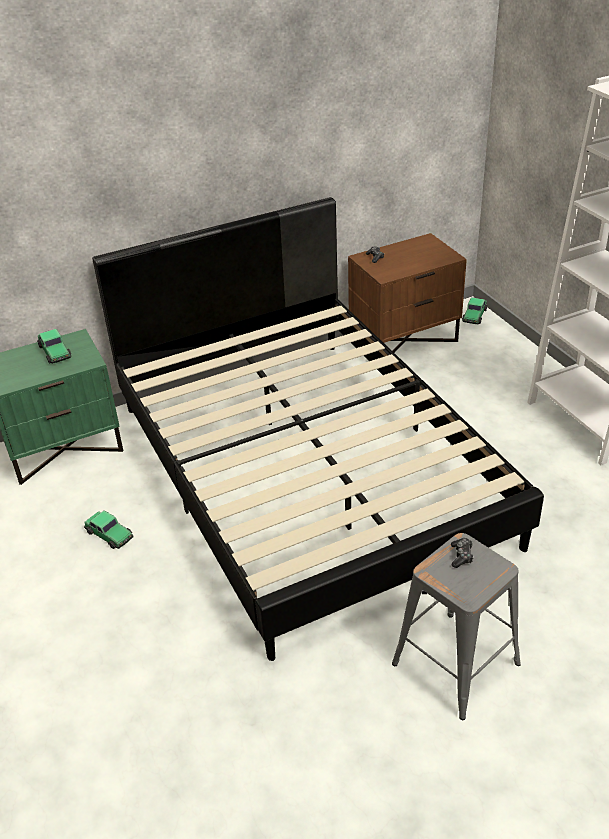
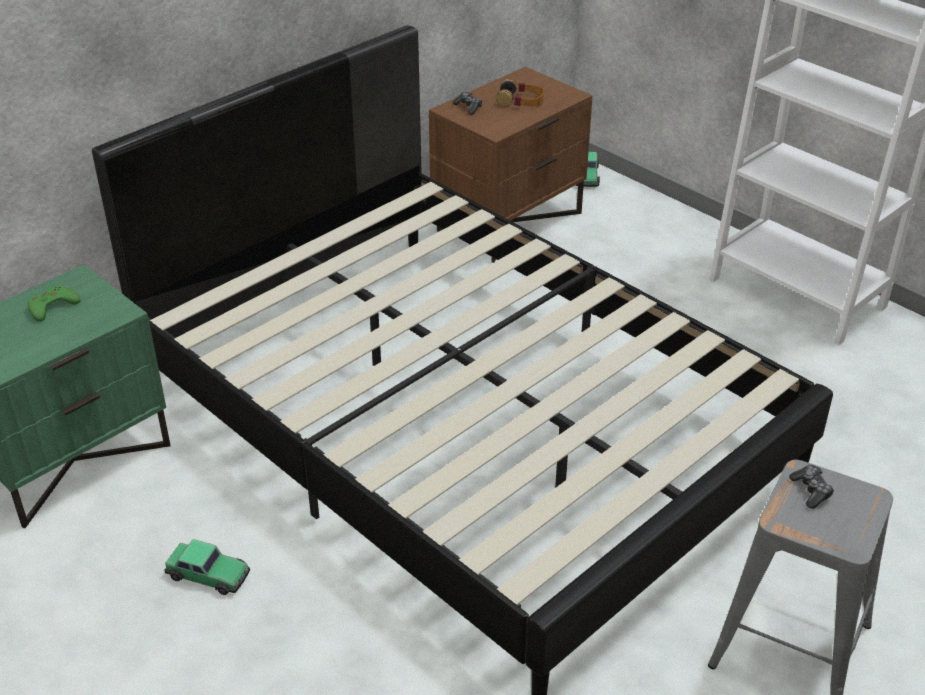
camera: 20 degrees left, 0 degrees up
toy car [37,329,71,364] -> green game controller [28,286,81,322]
none -> headphones [497,79,544,107]

